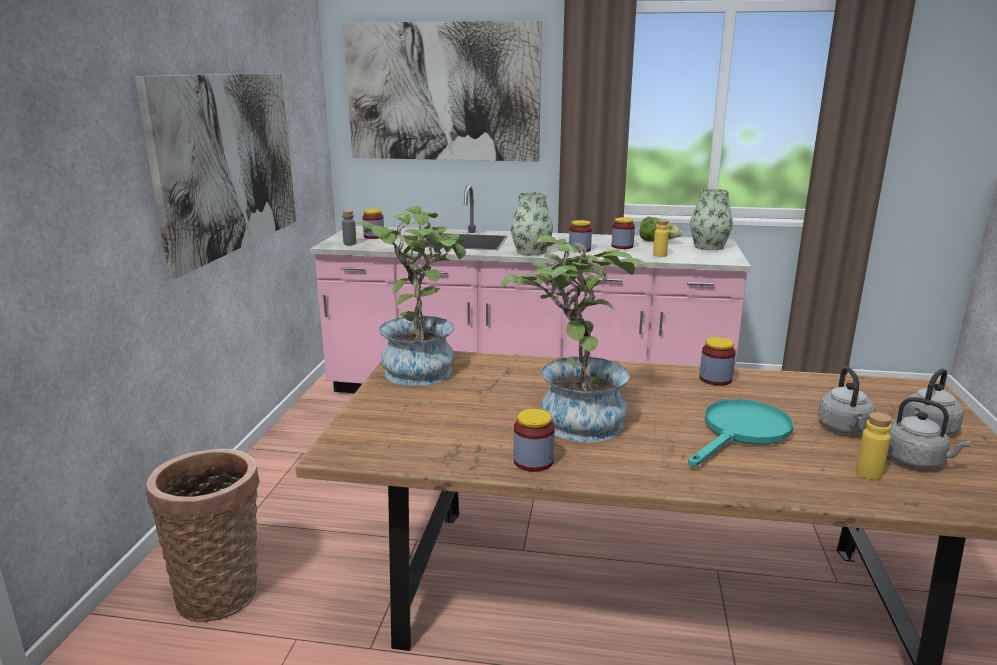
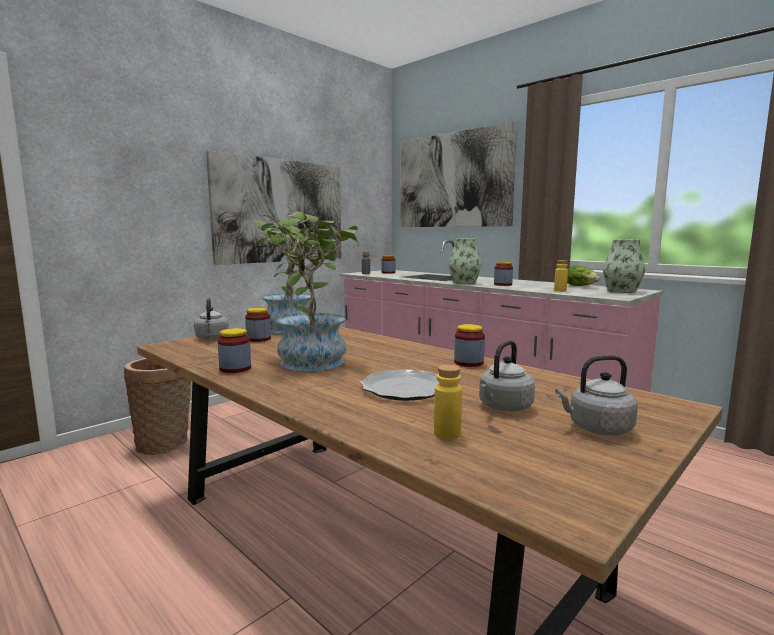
camera: 35 degrees right, 10 degrees down
jar [612,217,635,249] -> jar moved to [245,308,271,342]
turquoise frying pan [688,399,794,466] -> plate [361,369,439,401]
grey kettle [888,397,971,469] -> grey kettle moved to [194,298,229,340]

